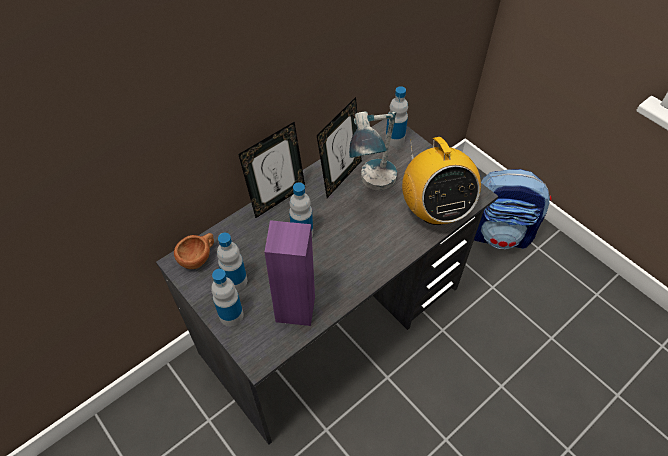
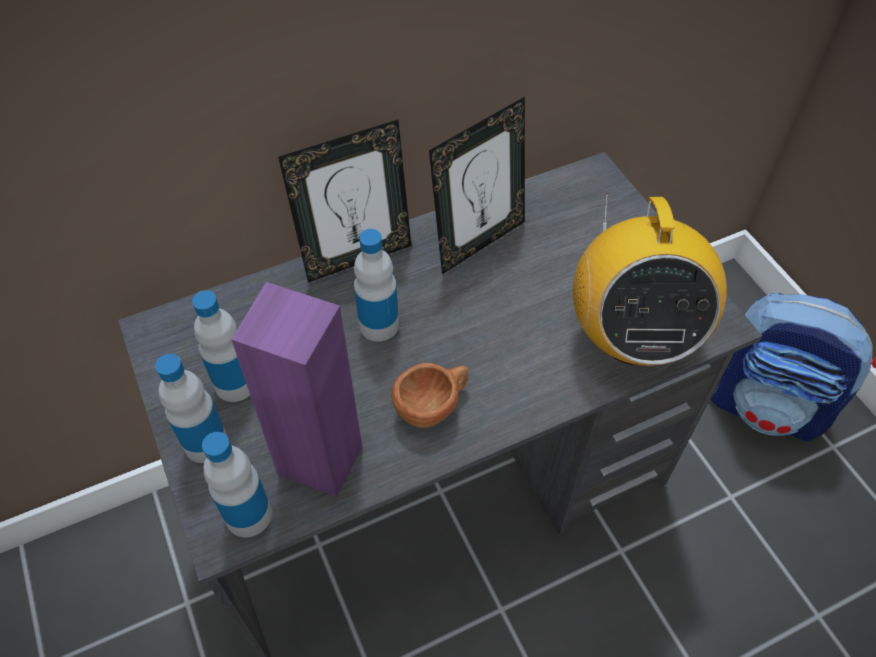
camera: 15 degrees right, 0 degrees up
brown cup [174,233,214,269] -> brown cup moved to [391,363,468,428]
table lamp [349,111,397,190] -> none
bottle [385,86,408,146] -> bottle moved to [202,432,272,537]

